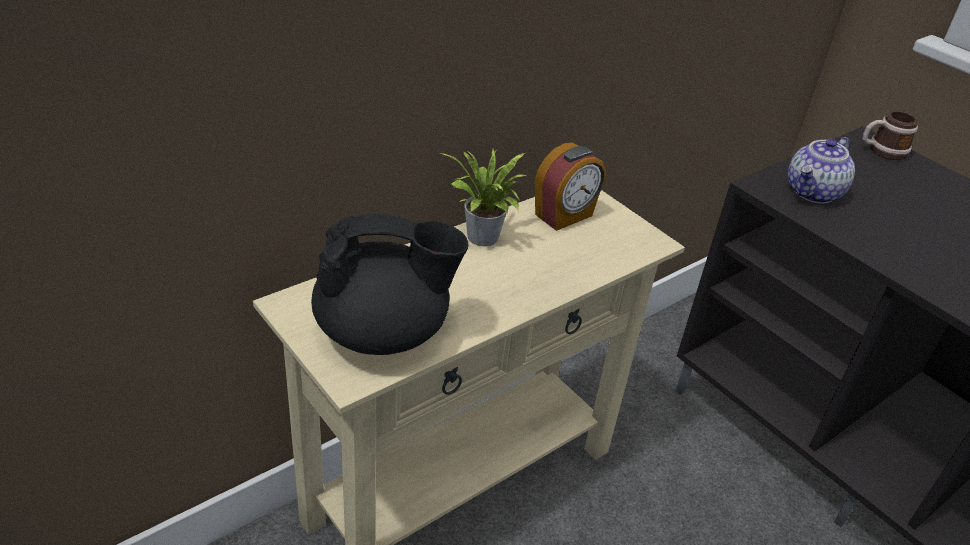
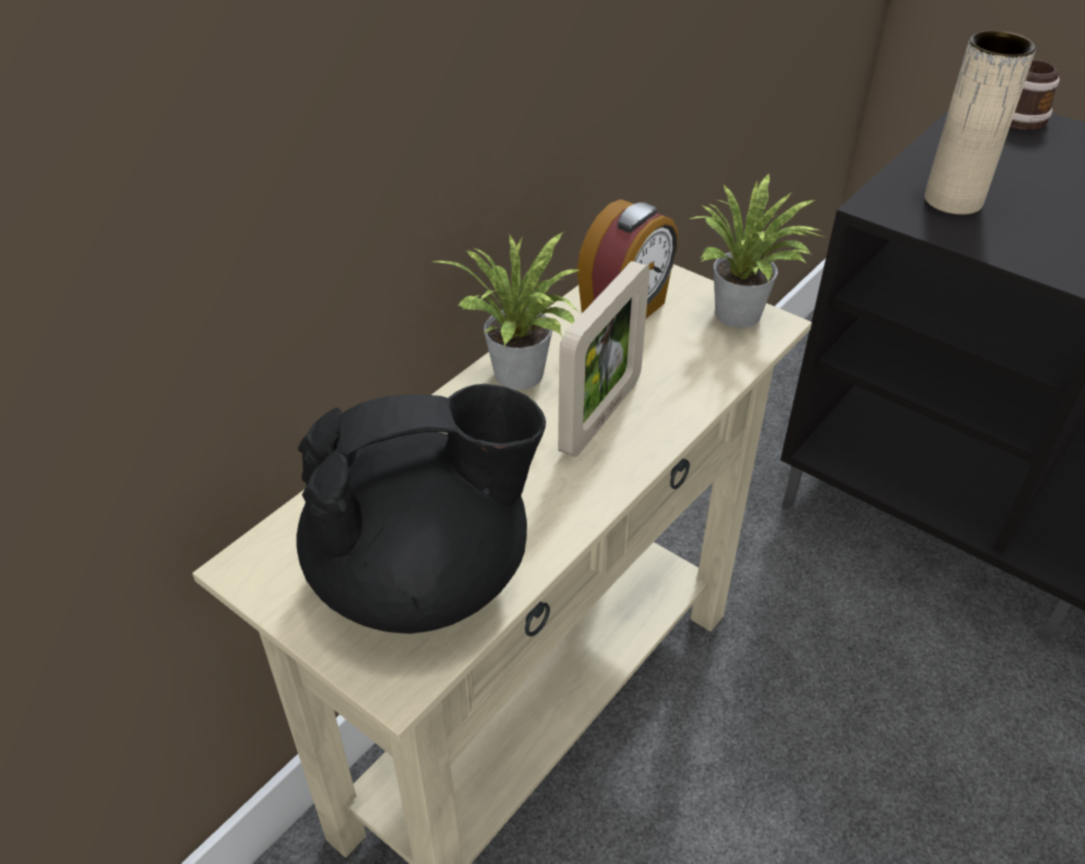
camera: 10 degrees left, 5 degrees up
teapot [788,137,855,204] -> beige vase [924,31,1036,215]
none -> picture frame [558,261,650,457]
none -> potted plant [690,173,825,328]

